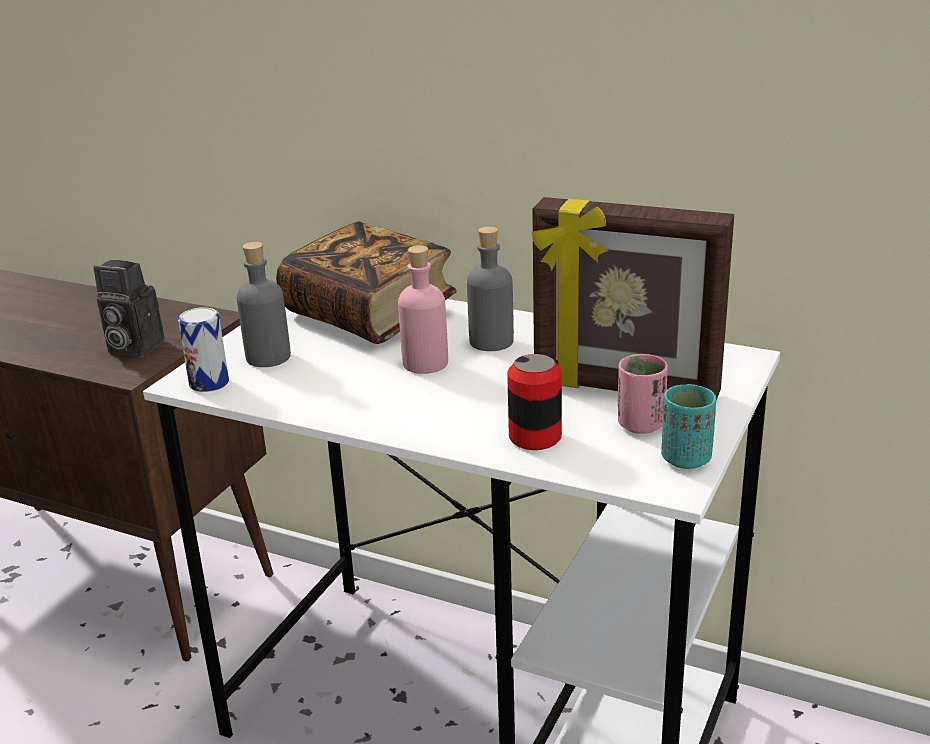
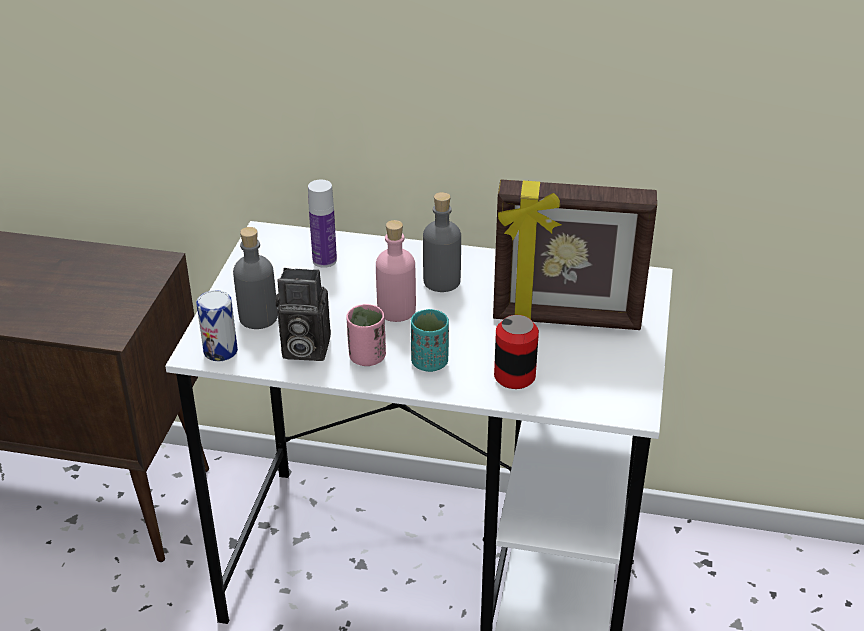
camera: 15 degrees left, 10 degrees up
camera [93,260,164,357] -> camera moved to [276,268,331,361]
book [276,221,457,344] -> bottle [308,180,337,268]
pink cup [618,354,668,434] -> pink cup moved to [346,304,386,366]
turquoise cup [661,384,716,469] -> turquoise cup moved to [411,309,449,372]

